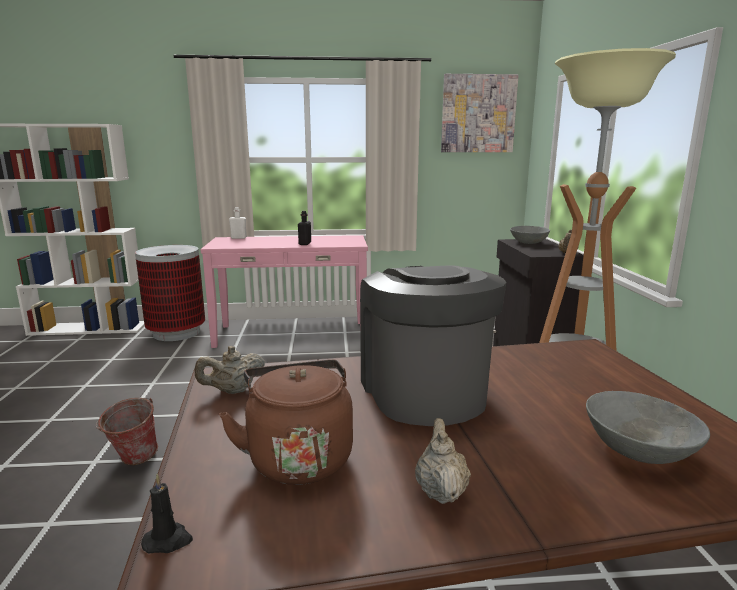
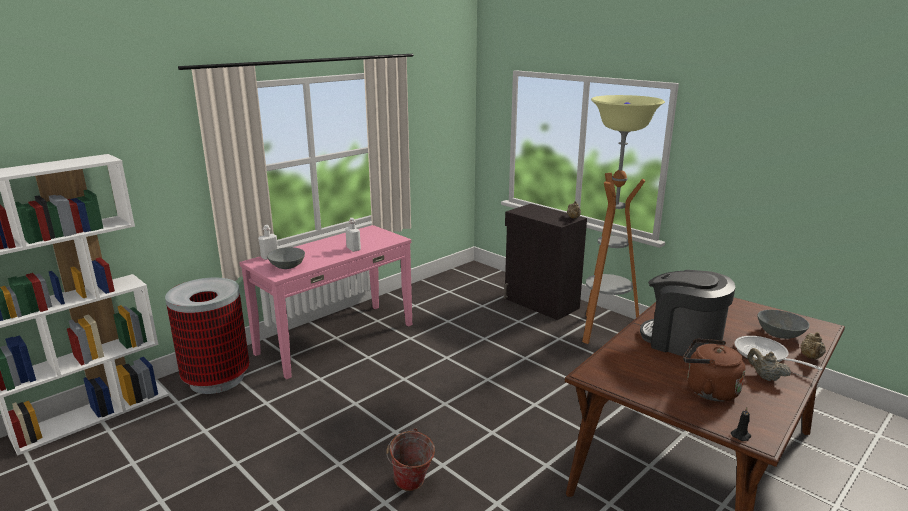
camera: 40 degrees left, 5 degrees up
beige teapot [195,346,265,394] -> beige teapot moved to [801,332,826,359]
black bottle [298,211,311,245] -> white bottle [345,218,361,252]
picture [441,74,519,152] -> none
grey bowl [510,226,550,244] -> grey bowl moved to [267,247,305,269]
none -> frying pan [734,336,823,370]

